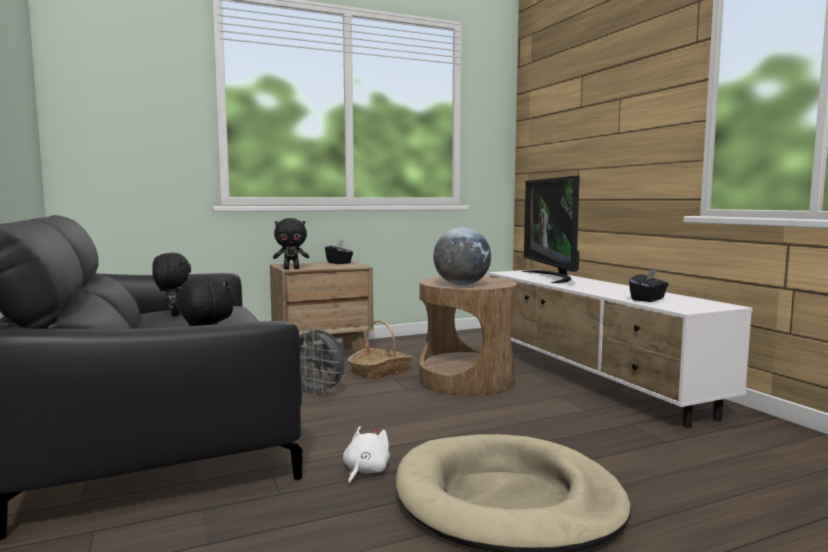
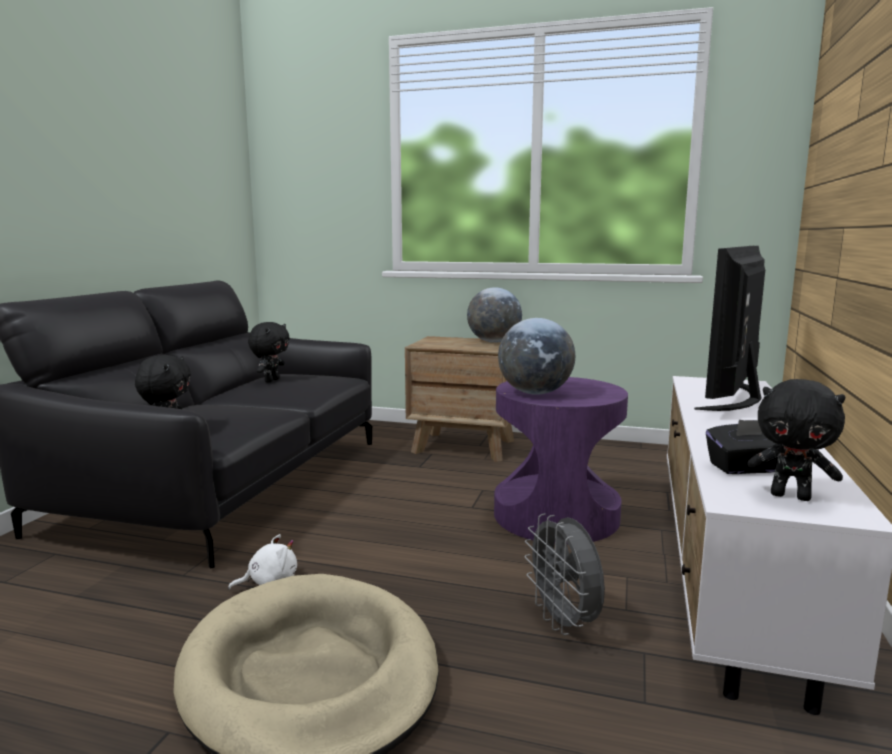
camera: 40 degrees right, 5 degrees up
black plush toy [273,218,309,269] -> black plush toy moved to [747,379,846,501]
grey fan [299,328,345,397] -> grey fan moved to [524,513,605,635]
black tissue box [325,240,353,264] -> globe [467,287,522,343]
basket [348,320,413,379] -> none
brown side table [419,277,517,396] -> purple side table [494,377,628,544]

